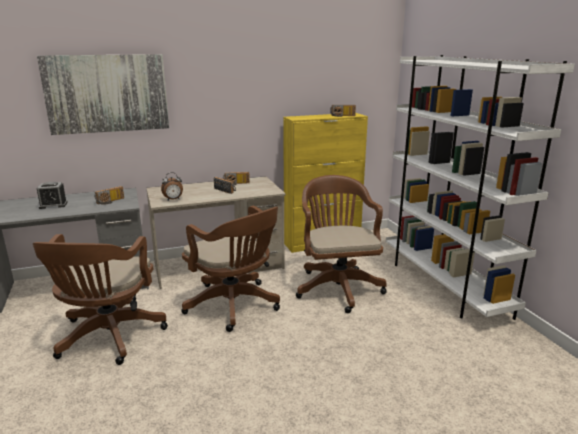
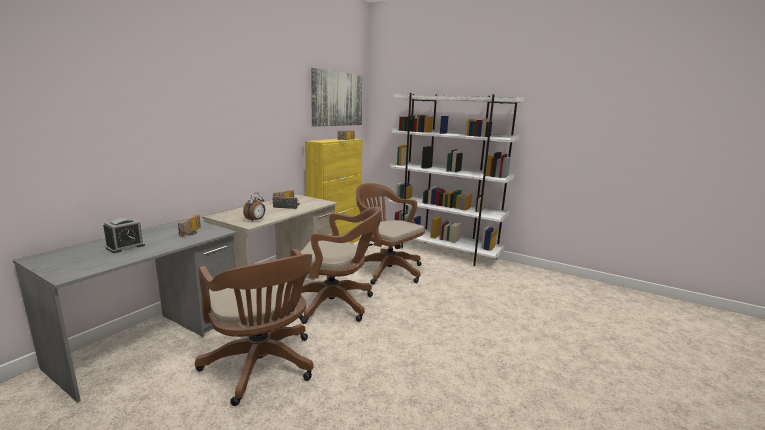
camera: 40 degrees left, 5 degrees down
picture [37,54,169,135] -> picture moved to [311,68,363,127]

